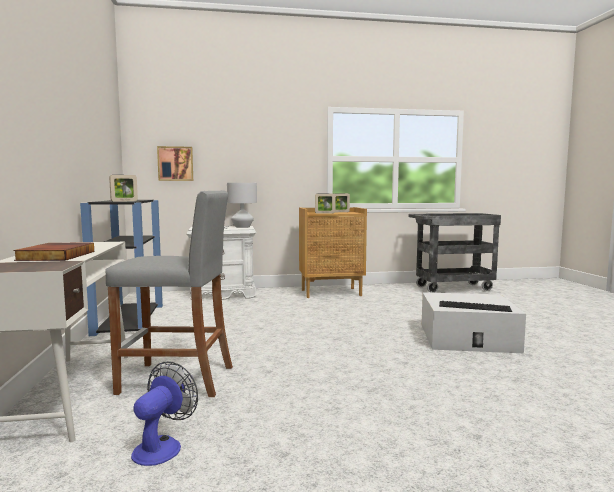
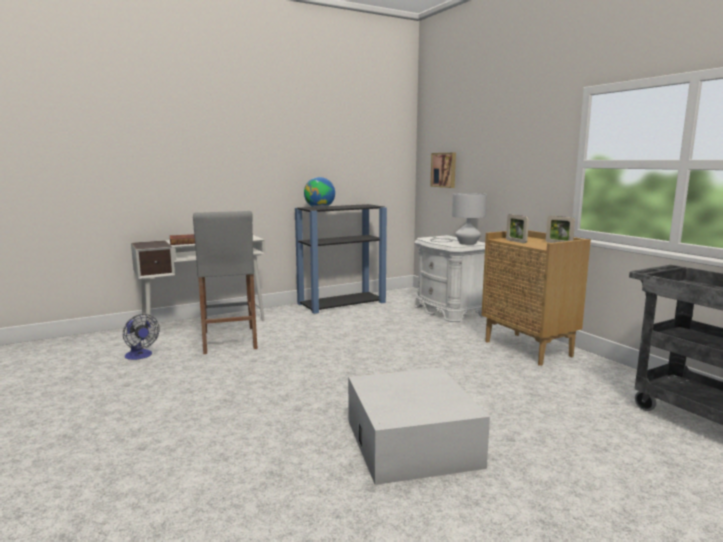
camera: 70 degrees right, 5 degrees up
picture frame [109,175,138,202] -> globe [304,177,335,209]
fan [131,362,198,466] -> fan turned 45 degrees clockwise [123,314,159,360]
keyboard [439,301,512,312] -> none

